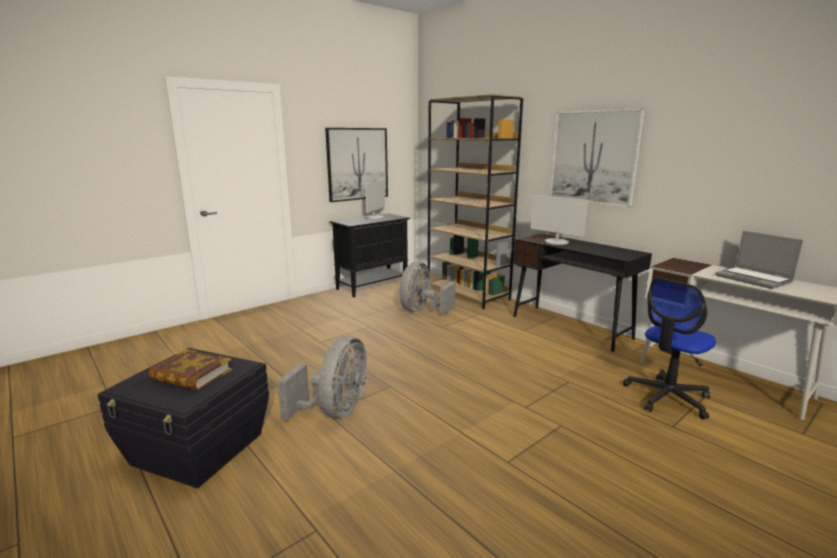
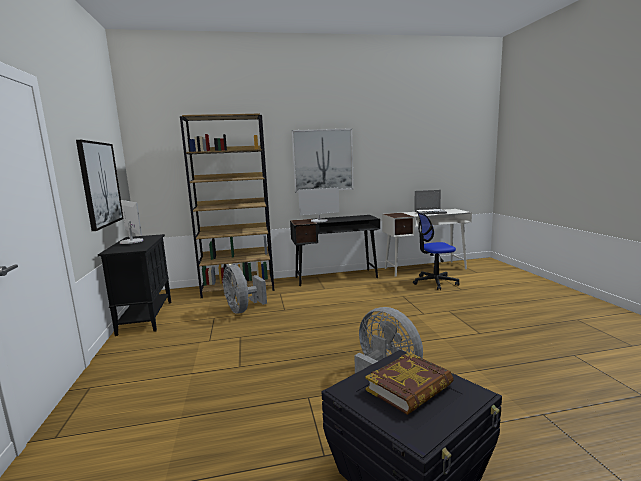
camera: 60 degrees left, 5 degrees down
office chair [623,277,716,420] -> office chair turned 90 degrees clockwise [413,212,459,290]

